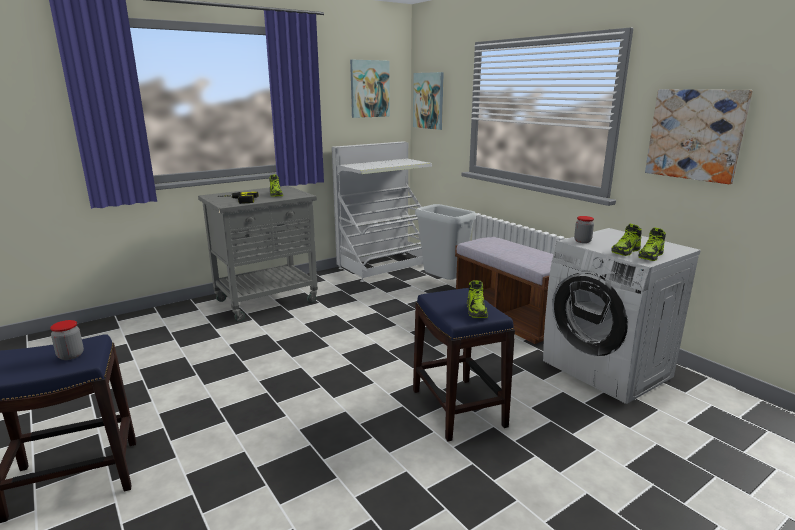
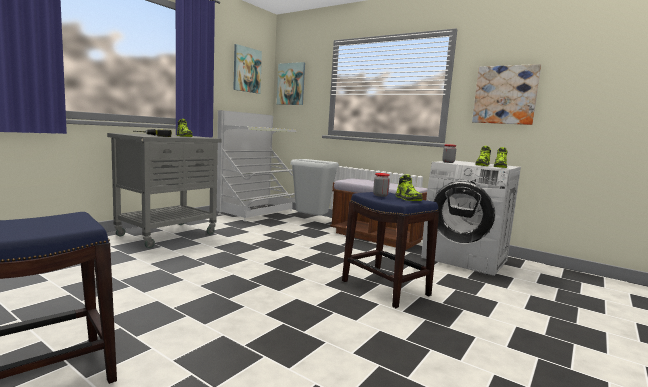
camera: 20 degrees left, 10 degrees down
jar [50,320,84,360] -> jar moved to [373,173,390,197]

